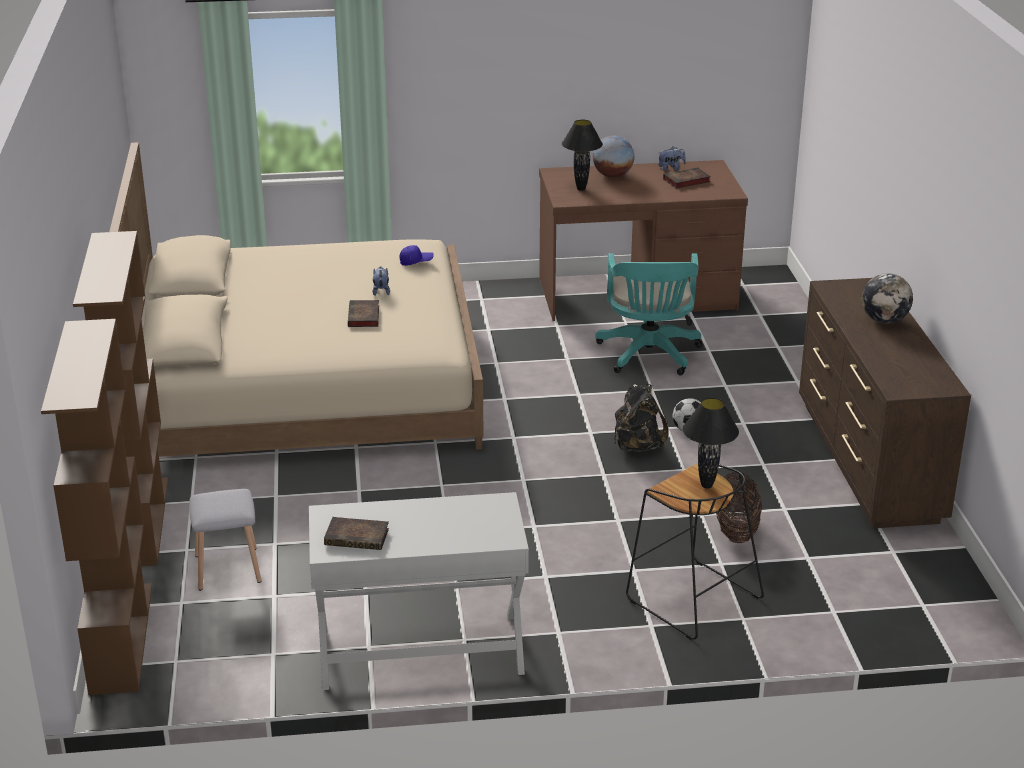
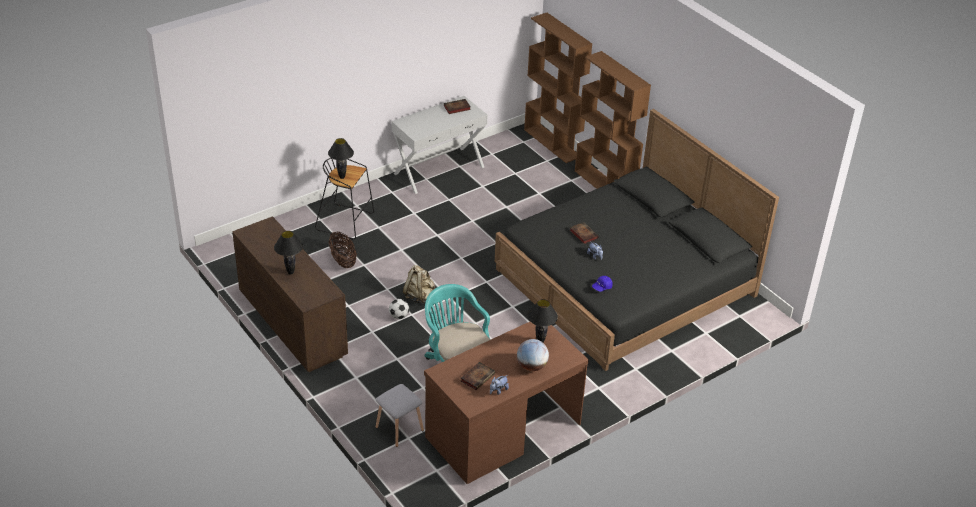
camera: 150 degrees right, 10 degrees up
beige bed [109,142,484,457] -> black bed [495,109,779,371]
grey stool [189,489,261,591] -> grey stool moved to [376,384,424,447]
black backpack [614,384,669,452] -> beige backpack [403,265,435,304]
globe [862,273,913,324] -> black table lamp [274,231,303,275]

